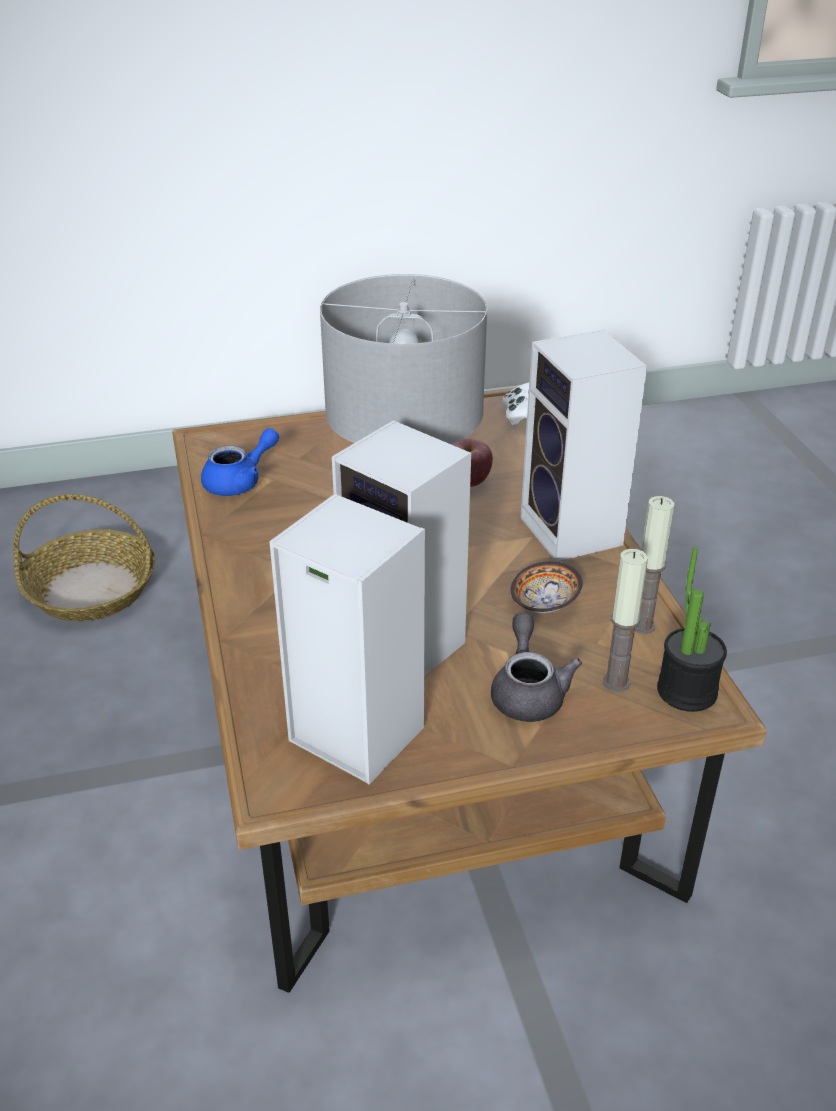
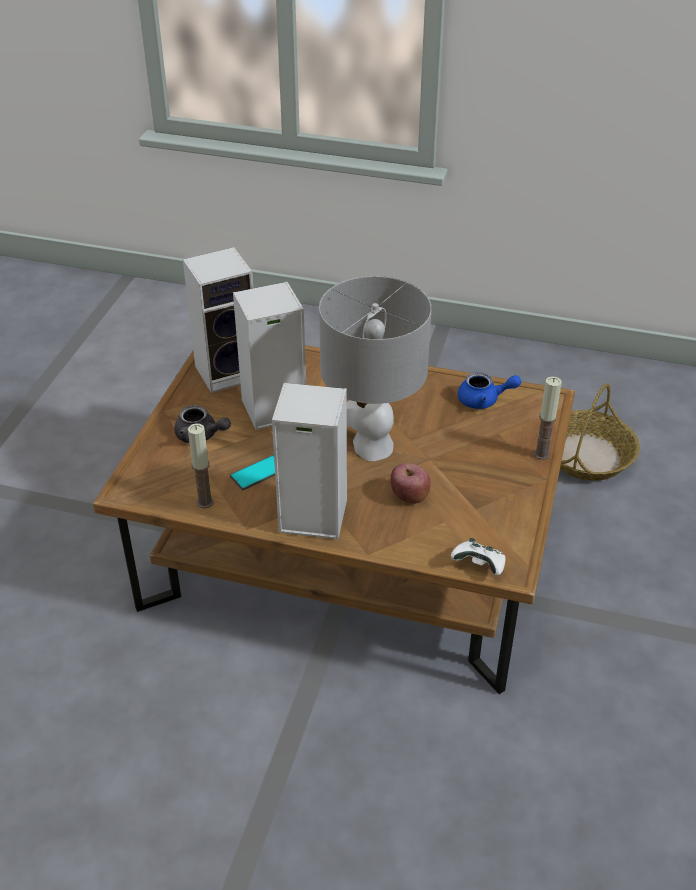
camera: 120 degrees right, 5 degrees up
blue teapot [201,428,279,496] -> blue teapot turned 75 degrees counterclockwise [458,372,522,409]
bowl [511,561,582,613] -> phone [230,455,275,490]
candle [603,549,648,692] -> candle moved to [534,376,562,460]
potted plant [657,546,727,712] -> none

